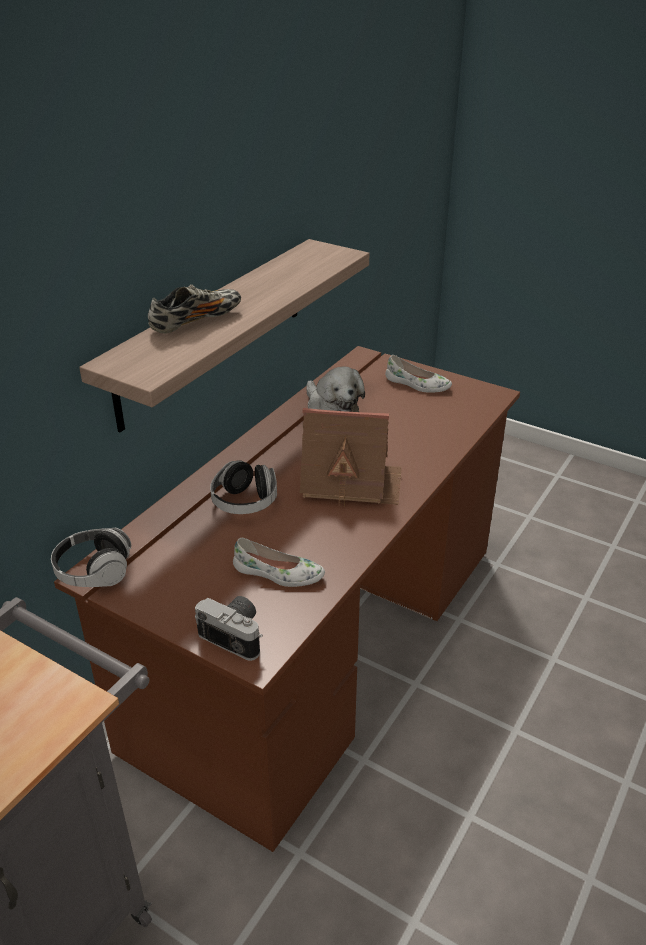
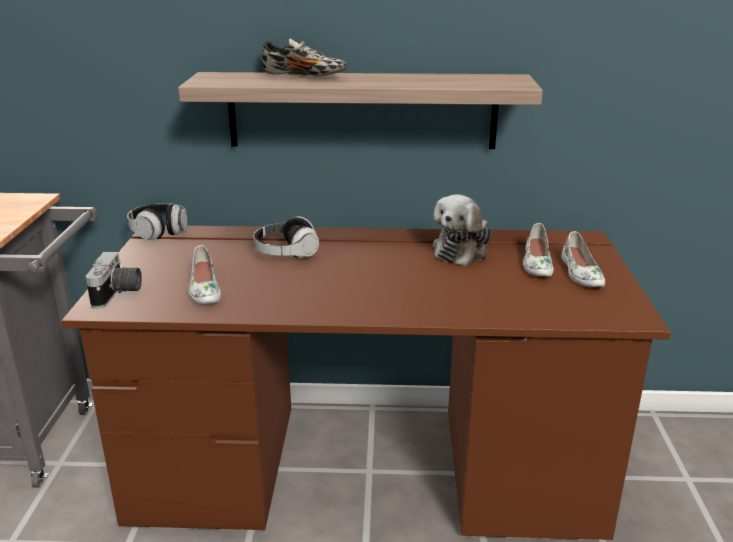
camera: 60 degrees right, 10 degrees down
toy house [300,408,402,506] -> none
none -> white shoe [523,223,554,277]

